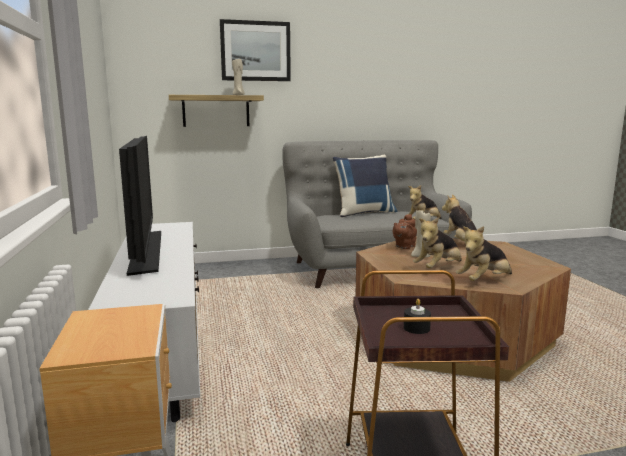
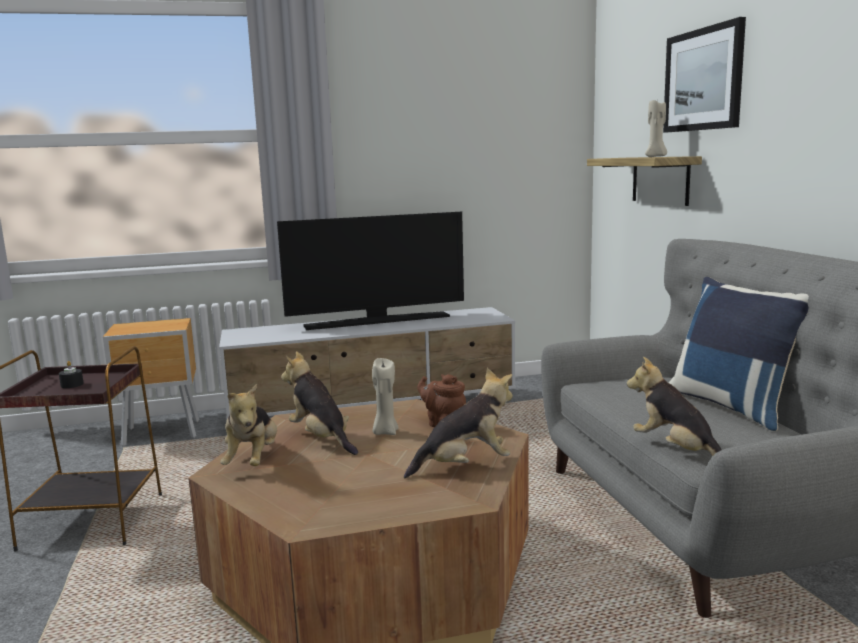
camera: 90 degrees right, 0 degrees up
plush toy [456,226,512,281] -> plush toy turned 150 degrees counterclockwise [221,384,277,466]

